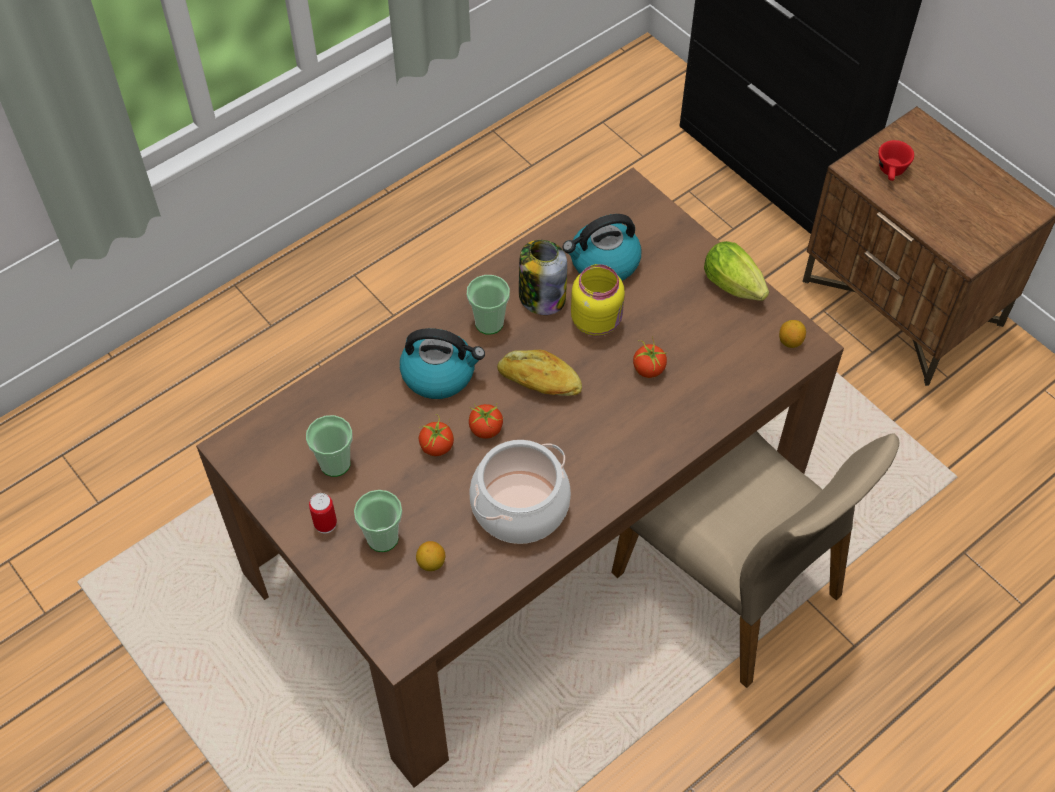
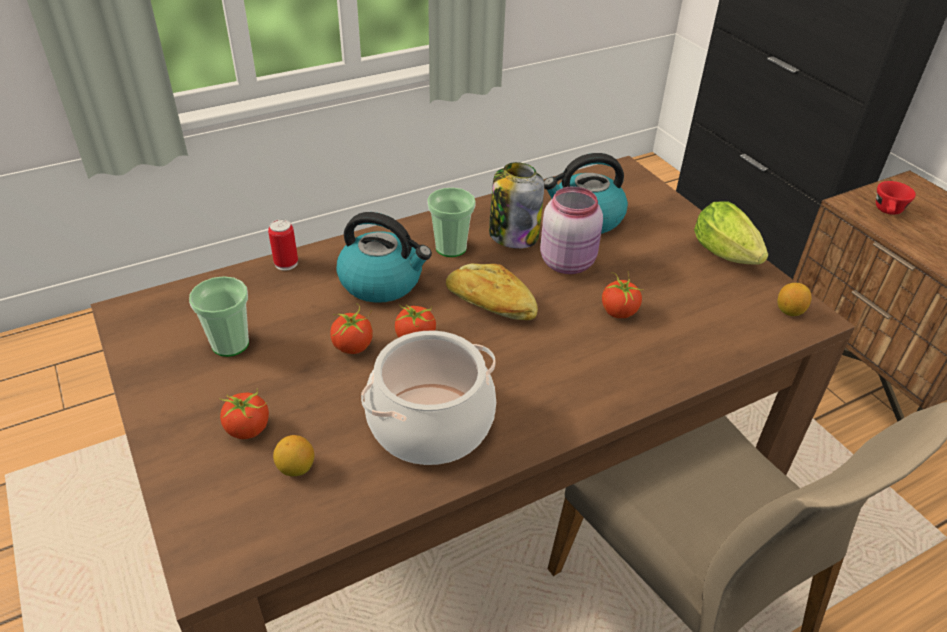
camera: 10 degrees right, 15 degrees down
can [309,493,337,534] -> can moved to [268,219,298,271]
cup [354,490,402,552] -> tomato [219,389,269,439]
yellow jar [571,264,625,336] -> pink jar [540,186,603,274]

